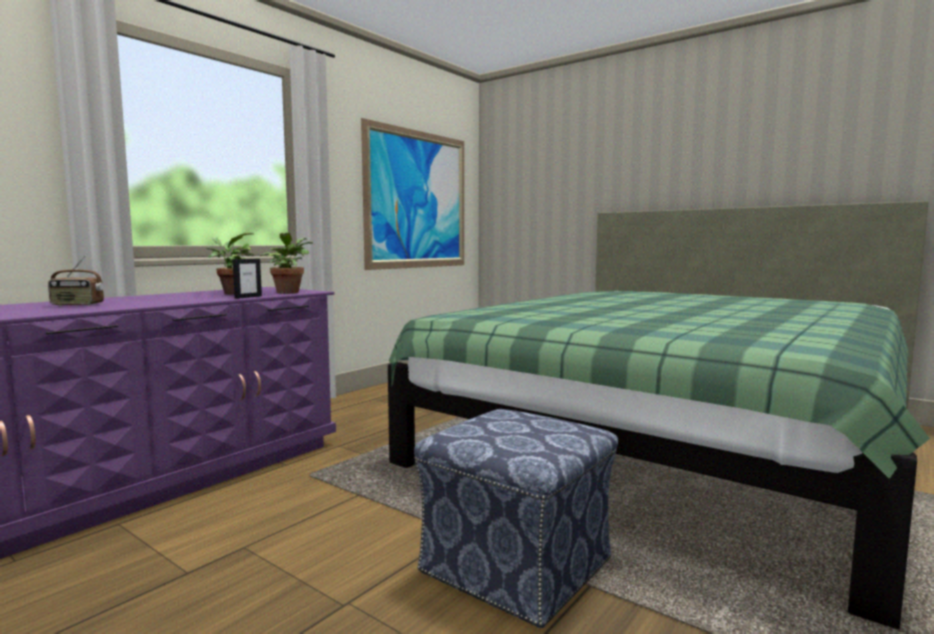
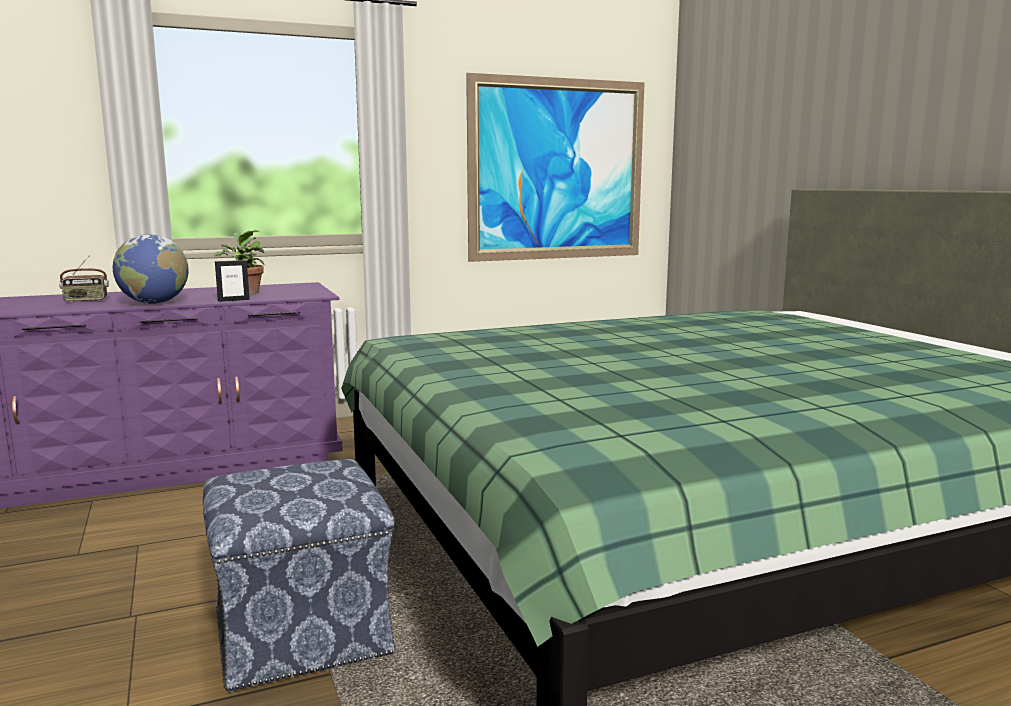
camera: 30 degrees right, 5 degrees up
radio [48,256,104,306] -> radio turned 45 degrees counterclockwise [59,255,109,302]
potted plant [260,233,313,294] -> none
none -> globe [113,234,189,304]

